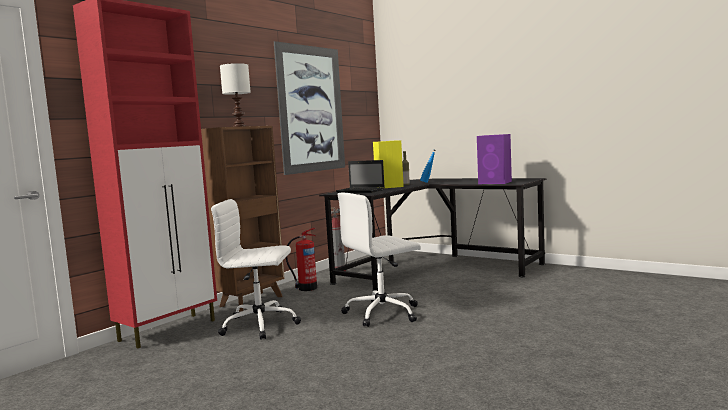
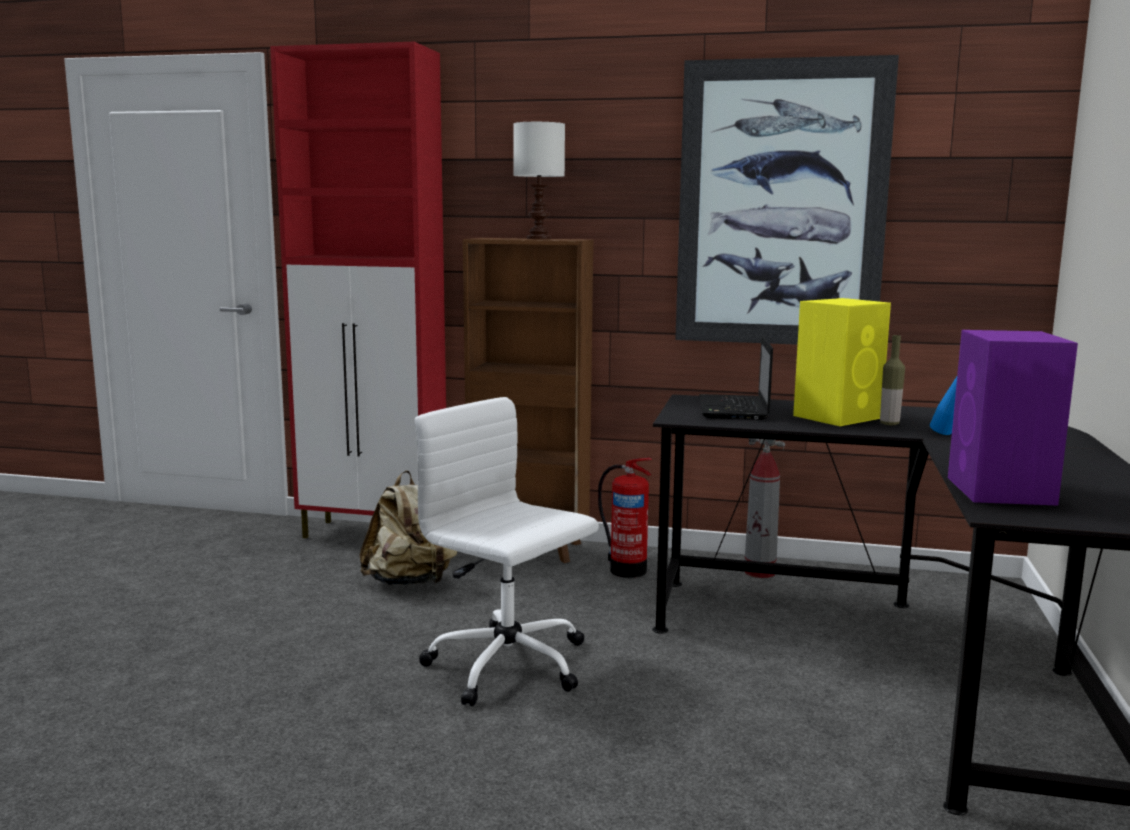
camera: 65 degrees right, 5 degrees up
white office chair [211,199,301,340] -> beige backpack [359,470,458,586]

